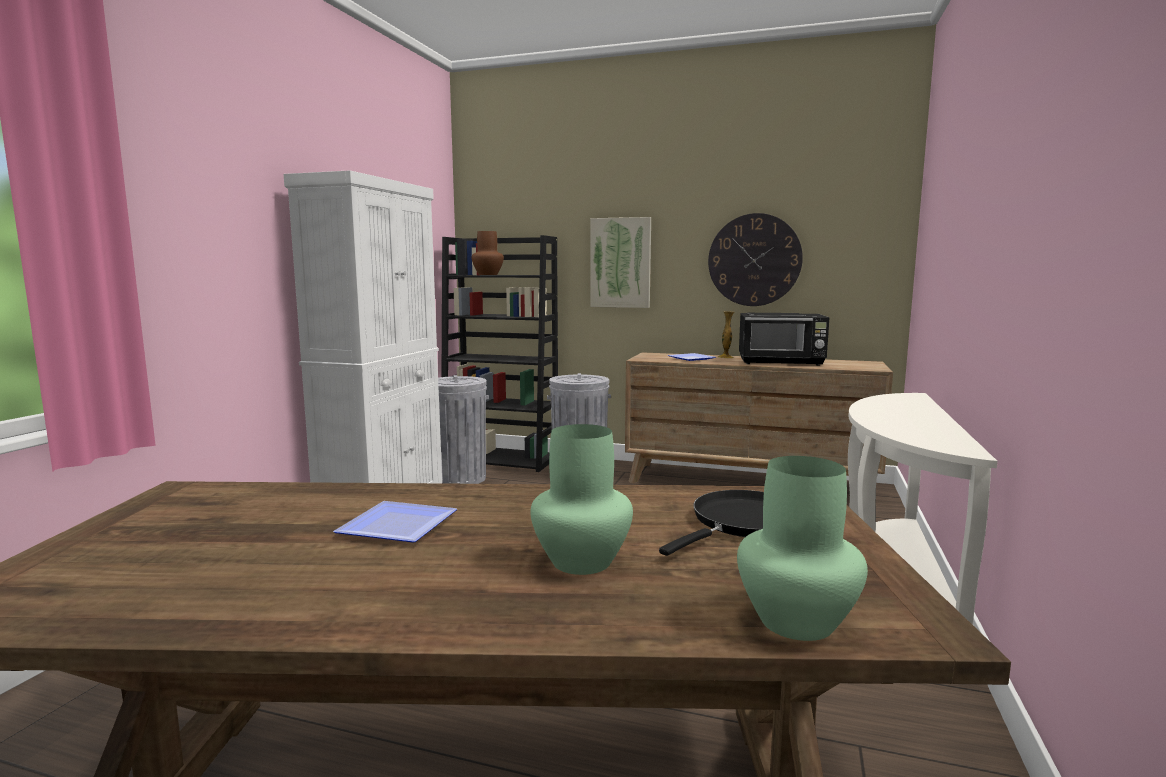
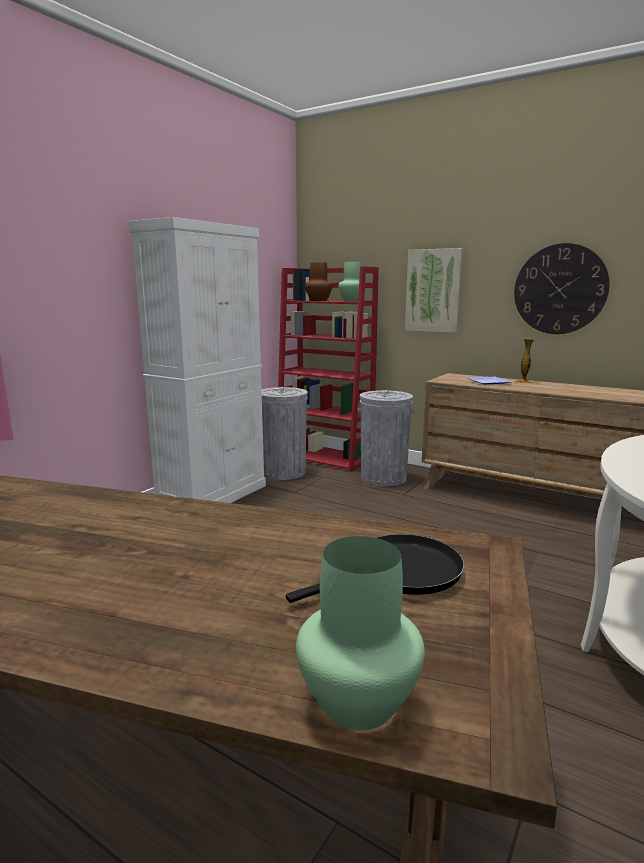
camera: 15 degrees right, 5 degrees up
plate [333,501,457,543] -> none
black bookcase [442,235,558,472] -> red bookcase [278,266,379,472]
green vase [530,424,633,575] -> green vase moved to [338,262,366,301]
black microwave [739,313,829,366] -> none

